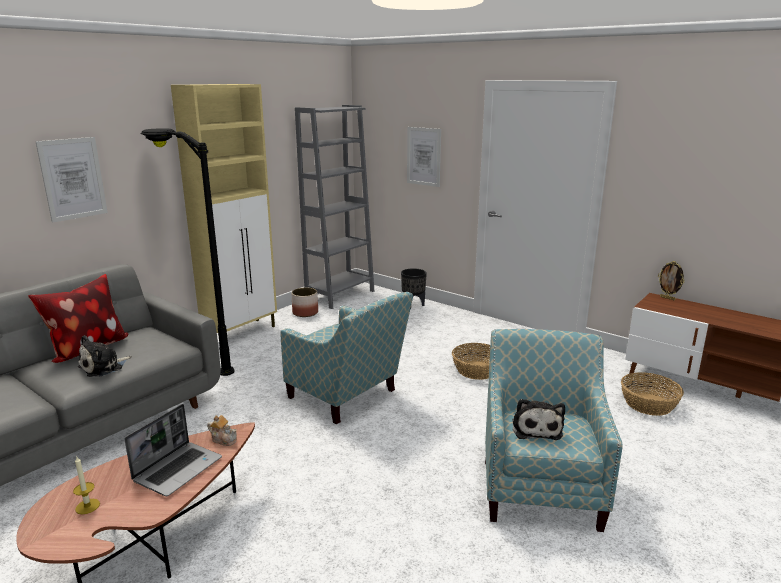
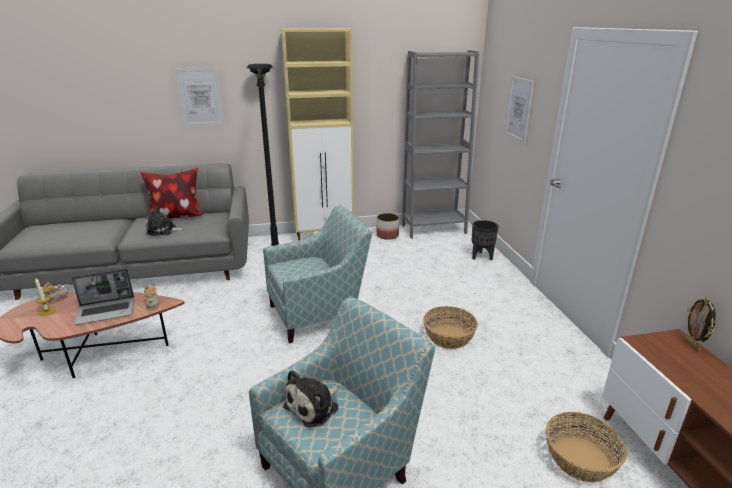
camera: 40 degrees right, 5 degrees up
armchair [280,292,413,424] -> armchair turned 105 degrees counterclockwise [263,205,372,343]
none -> teapot [38,283,68,303]

